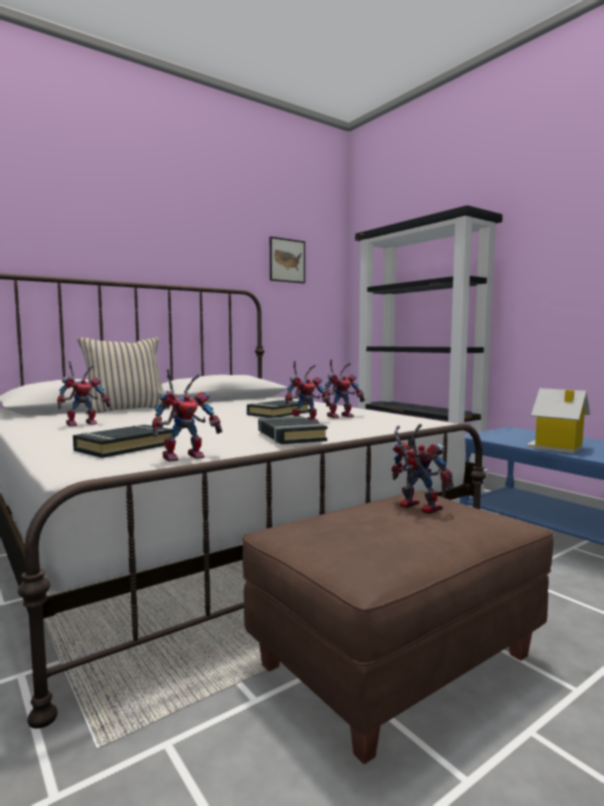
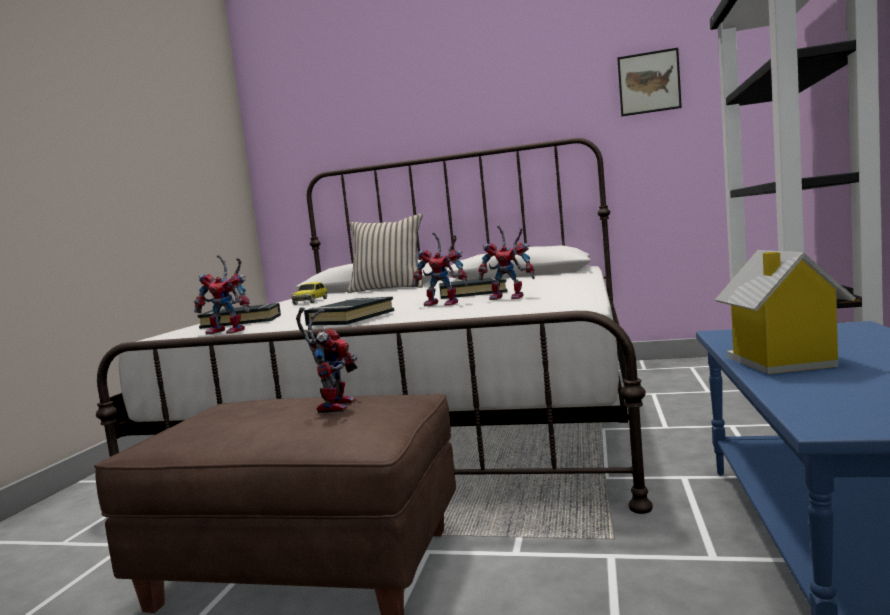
camera: 50 degrees right, 0 degrees up
toy robot [57,361,111,426] -> toy car [291,282,327,305]

